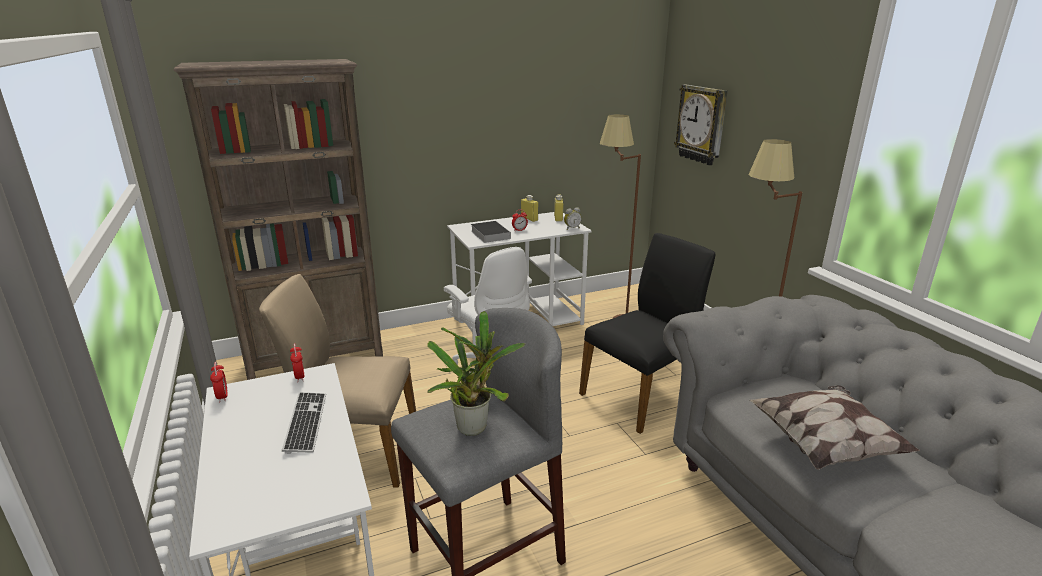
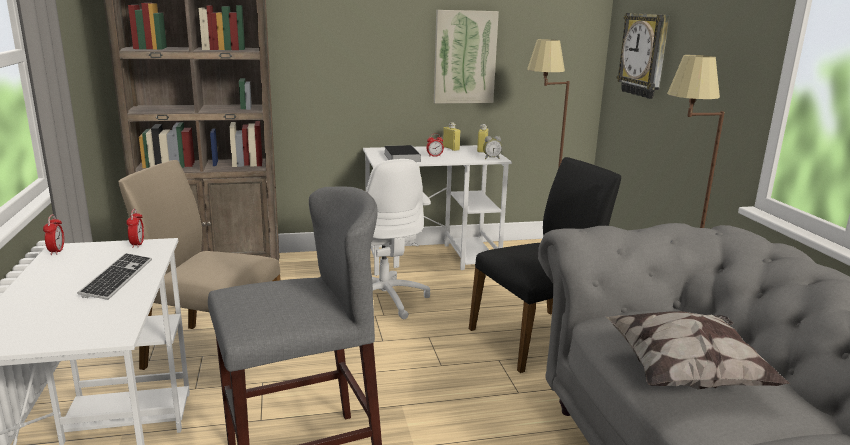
camera: 10 degrees right, 5 degrees down
potted plant [427,311,525,436] -> none
none -> picture [434,10,499,104]

